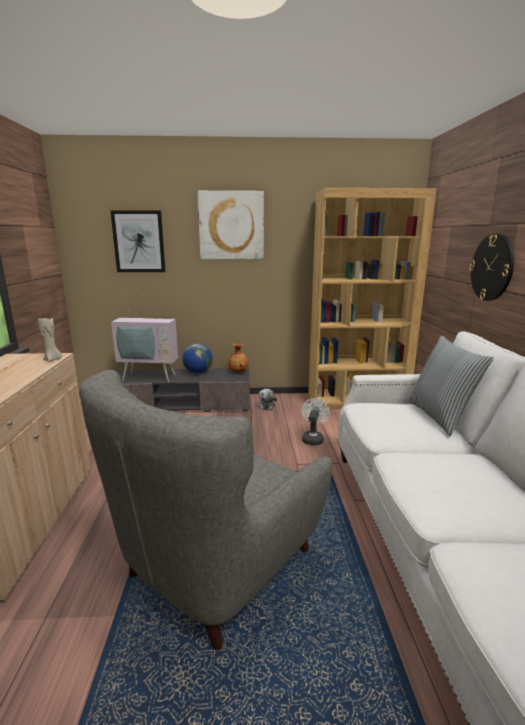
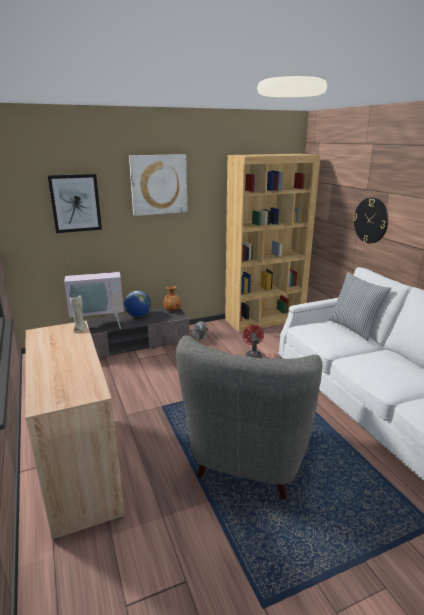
camera: 20 degrees left, 5 degrees up
white fan [302,398,330,446] -> red fan [242,325,264,358]

